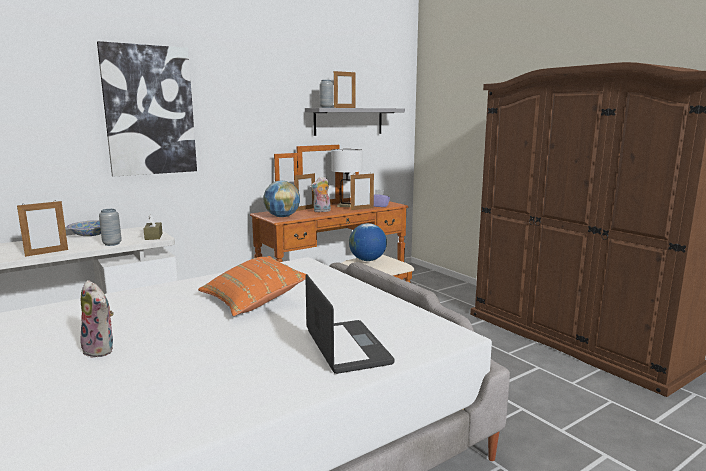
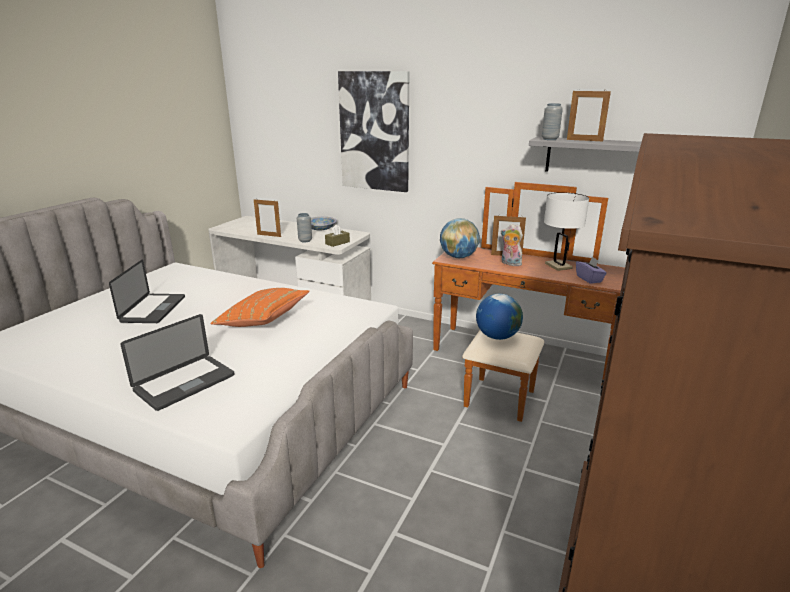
camera: 60 degrees right, 10 degrees up
plush toy [80,280,114,358] -> laptop [109,260,185,323]
picture frame [351,172,374,210] -> none

